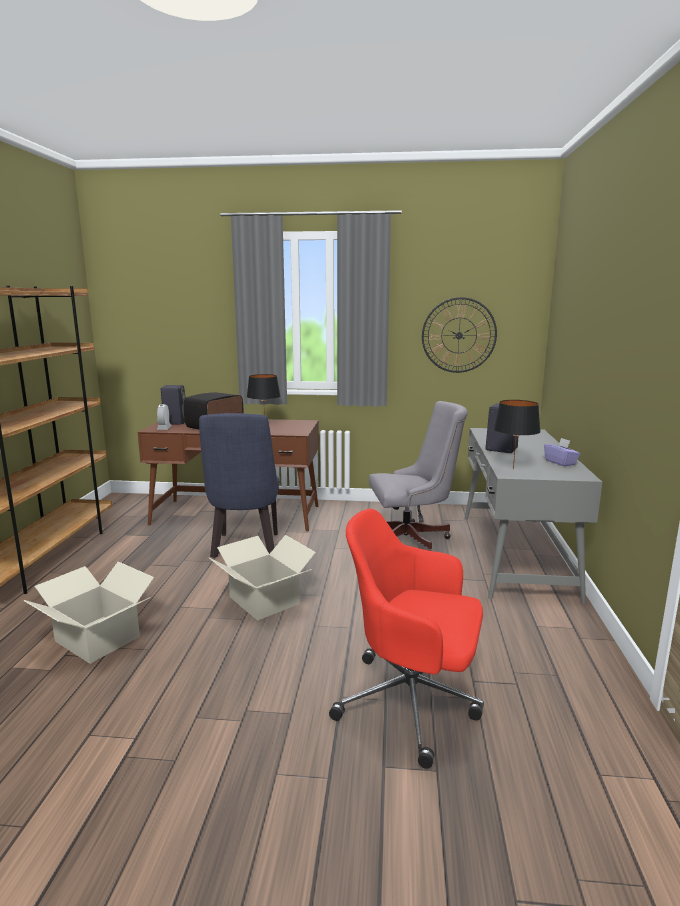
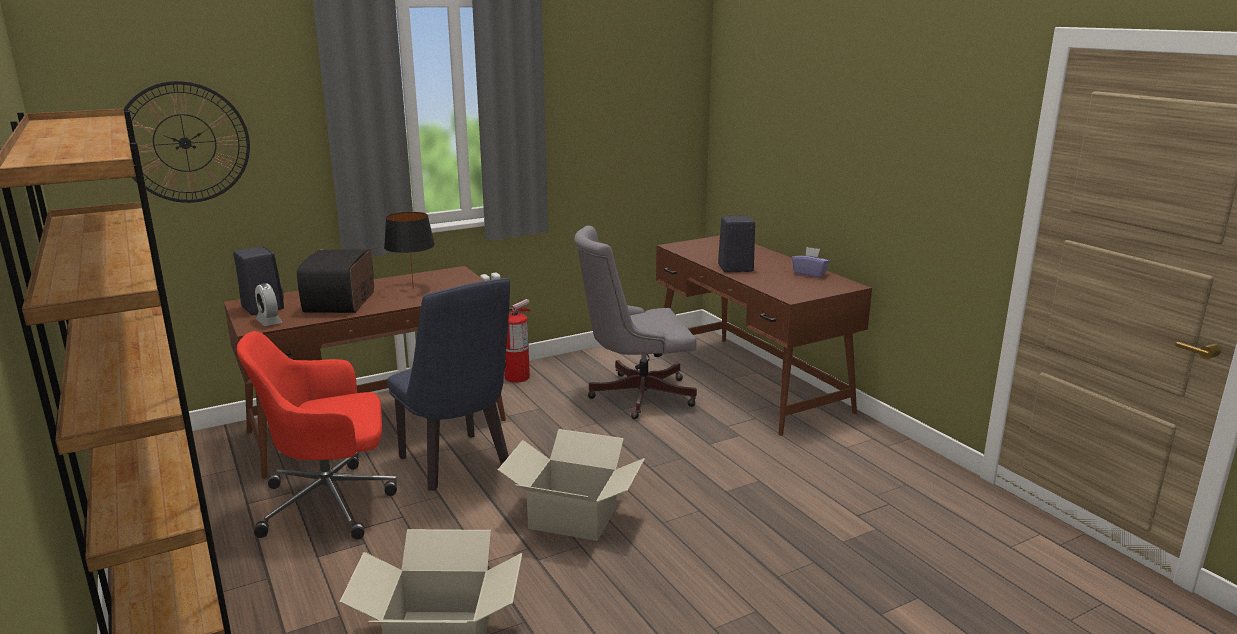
camera: 35 degrees left, 5 degrees up
red office chair [329,509,484,769] -> red office chair moved to [237,331,397,539]
grey office chair [369,401,468,551] -> grey office chair turned 150 degrees counterclockwise [574,226,697,419]
wall clock [422,297,497,373] -> wall clock moved to [124,81,250,203]
grey desk [465,428,602,604] -> brown desk [656,236,872,436]
black table lamp [493,400,540,470] -> none
none -> fire extinguisher [504,299,531,383]

